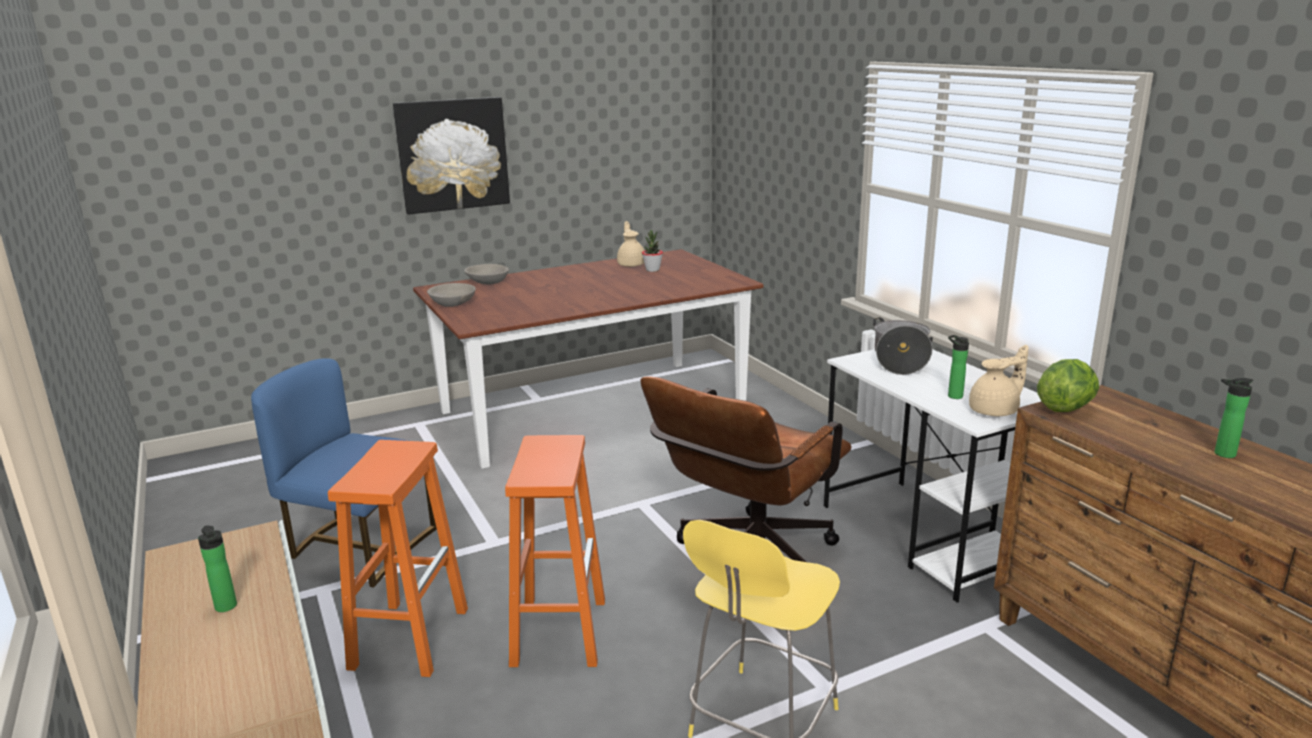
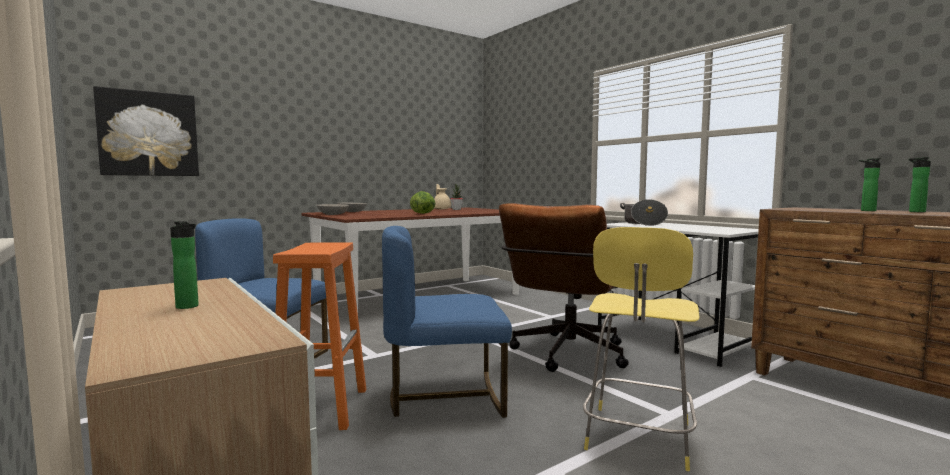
camera: 10 degrees left, 15 degrees down
picture [393,97,510,215] -> picture moved to [93,86,199,176]
orange stool [505,435,605,667] -> blue chair [382,226,512,418]
bottle [948,335,969,399] -> bottle moved to [859,158,881,211]
beige teapot [969,345,1029,416] -> none
lettuce [1037,359,1099,412] -> lettuce moved to [410,191,435,214]

